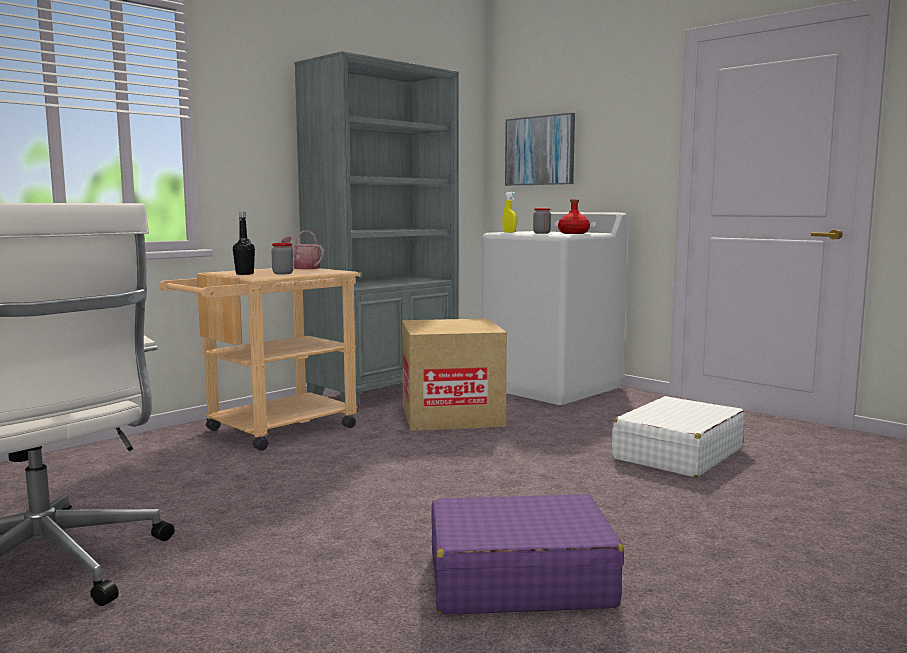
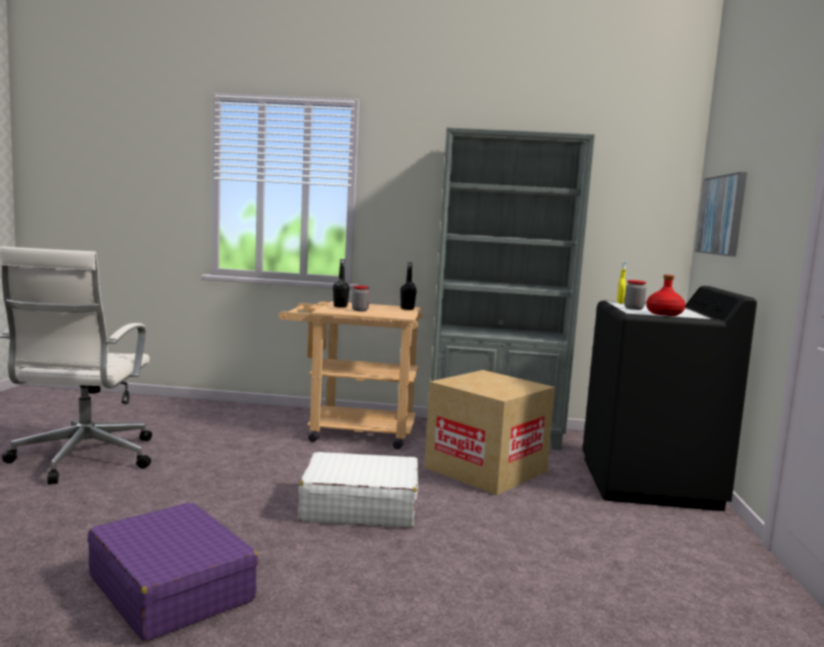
camera: 50 degrees right, 0 degrees up
watering can [282,230,324,269] -> black bottle [400,262,417,310]
white washing machine [482,212,628,405] -> black washing machine [582,286,757,511]
white suitcase [612,396,745,477] -> white suitcase moved to [298,452,418,527]

